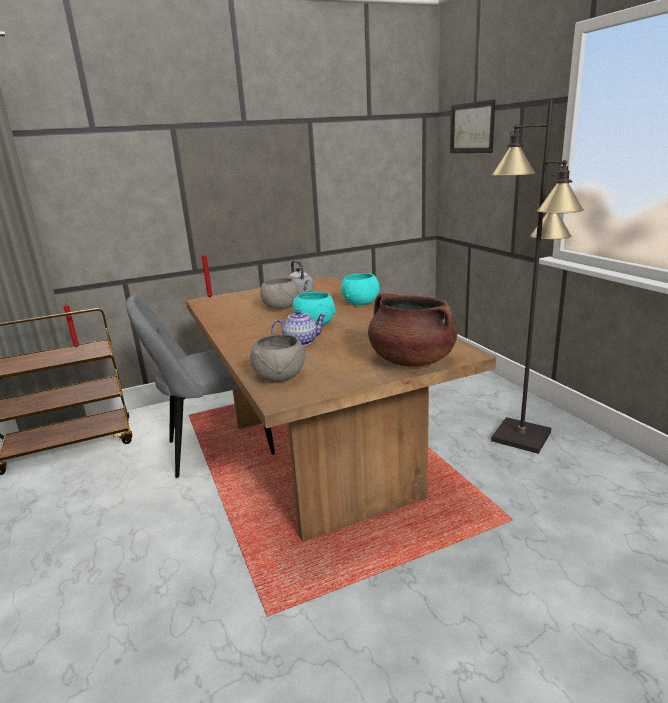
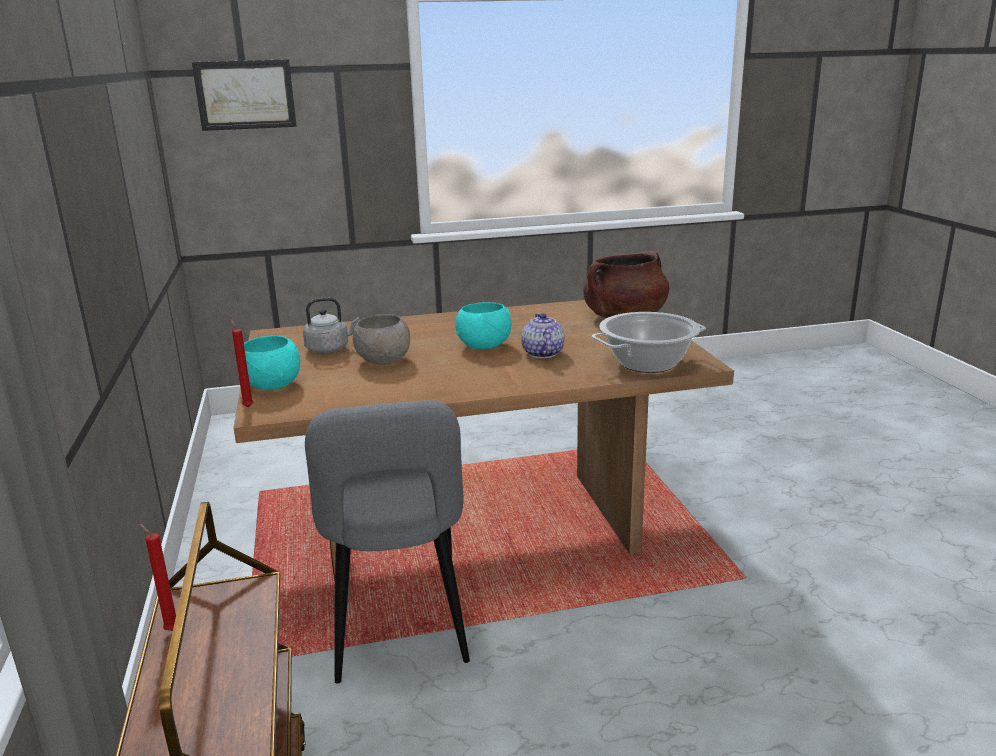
camera: 80 degrees left, 0 degrees up
grey bowl [250,334,305,382] -> cooking pot [592,312,706,373]
turquoise bowl [341,273,380,305] -> turquoise bowl moved to [236,335,300,390]
black floor lamp [491,99,584,454] -> none

